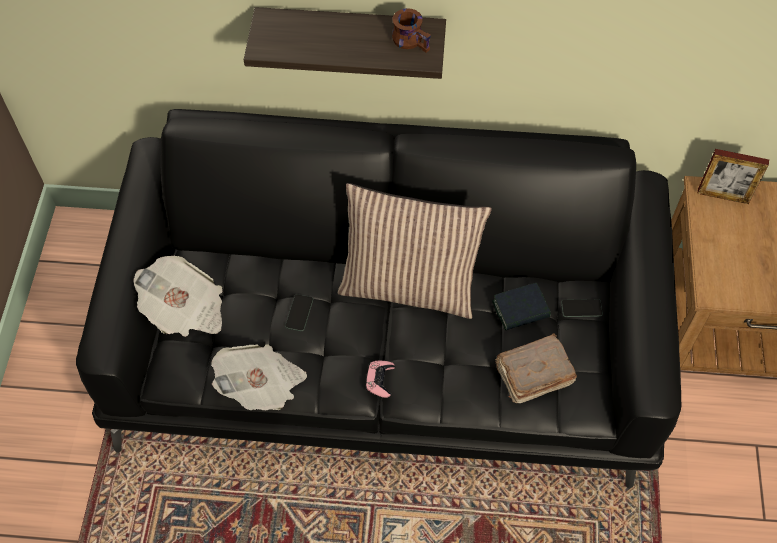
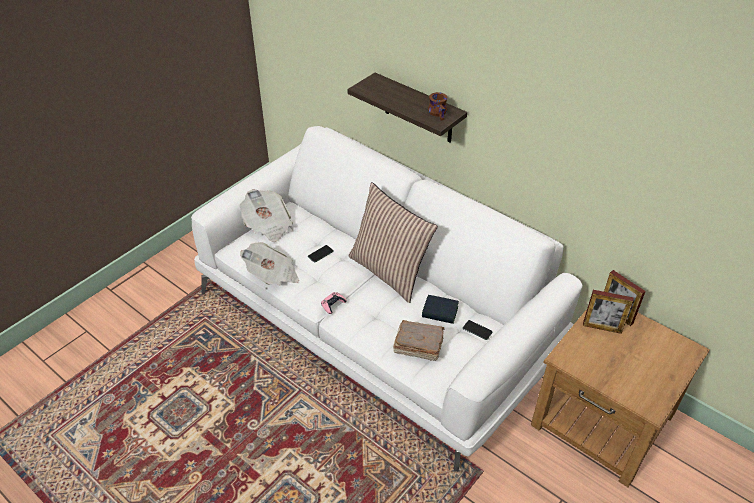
camera: 35 degrees right, 15 degrees down
black sofa [76,109,682,489] -> white sofa [191,126,583,472]
none -> picture frame [583,290,633,334]

